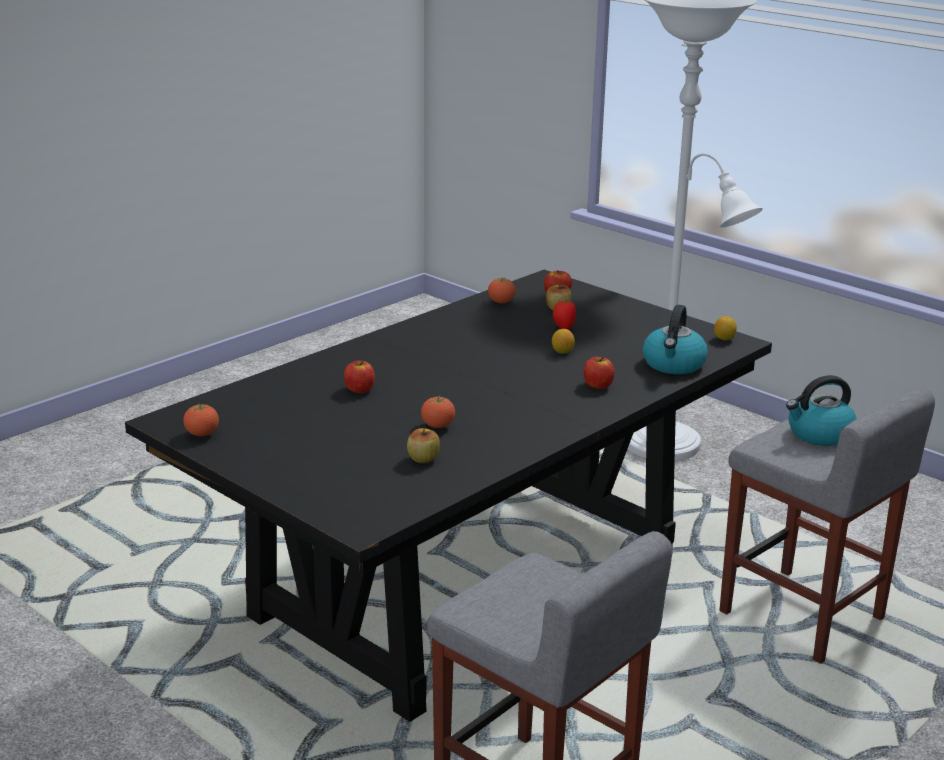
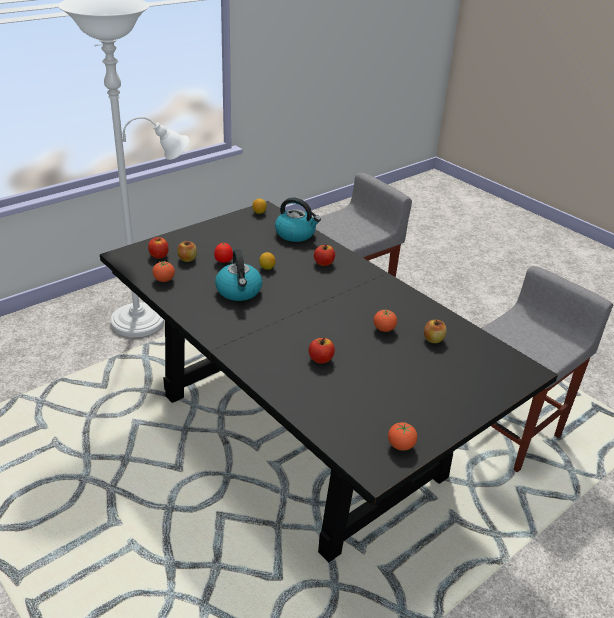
camera: 85 degrees left, 10 degrees up
kettle [786,375,857,446] -> kettle moved to [215,249,262,301]

